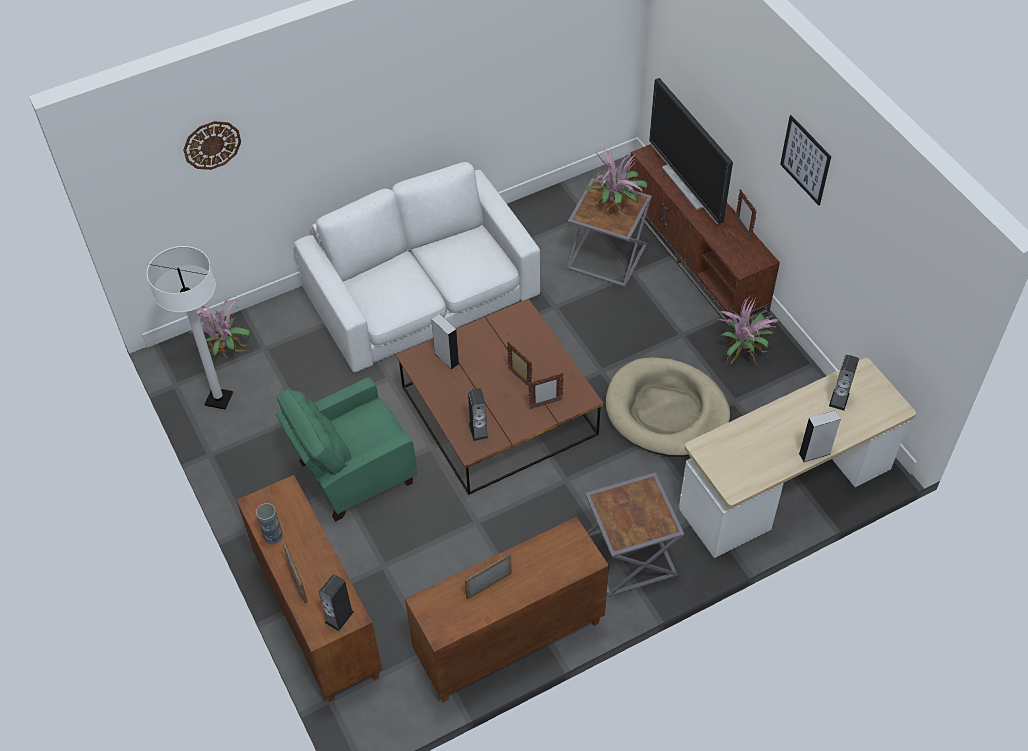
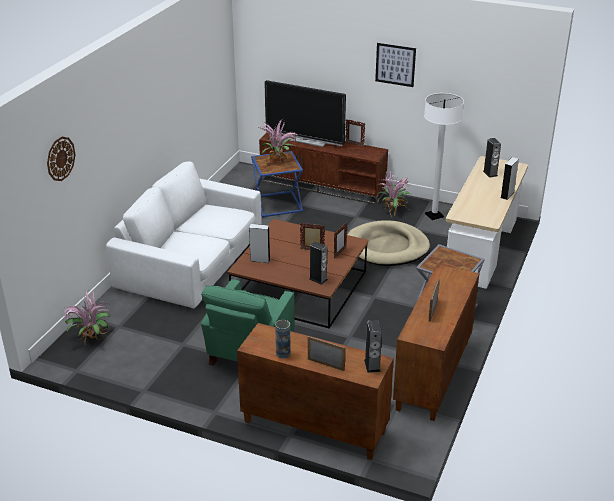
camera: 40 degrees left, 20 degrees down
white floor lamp [147,246,233,409] -> white floor lamp moved to [424,93,464,220]
grey side table [567,178,652,287] -> blue side table [251,151,303,217]

